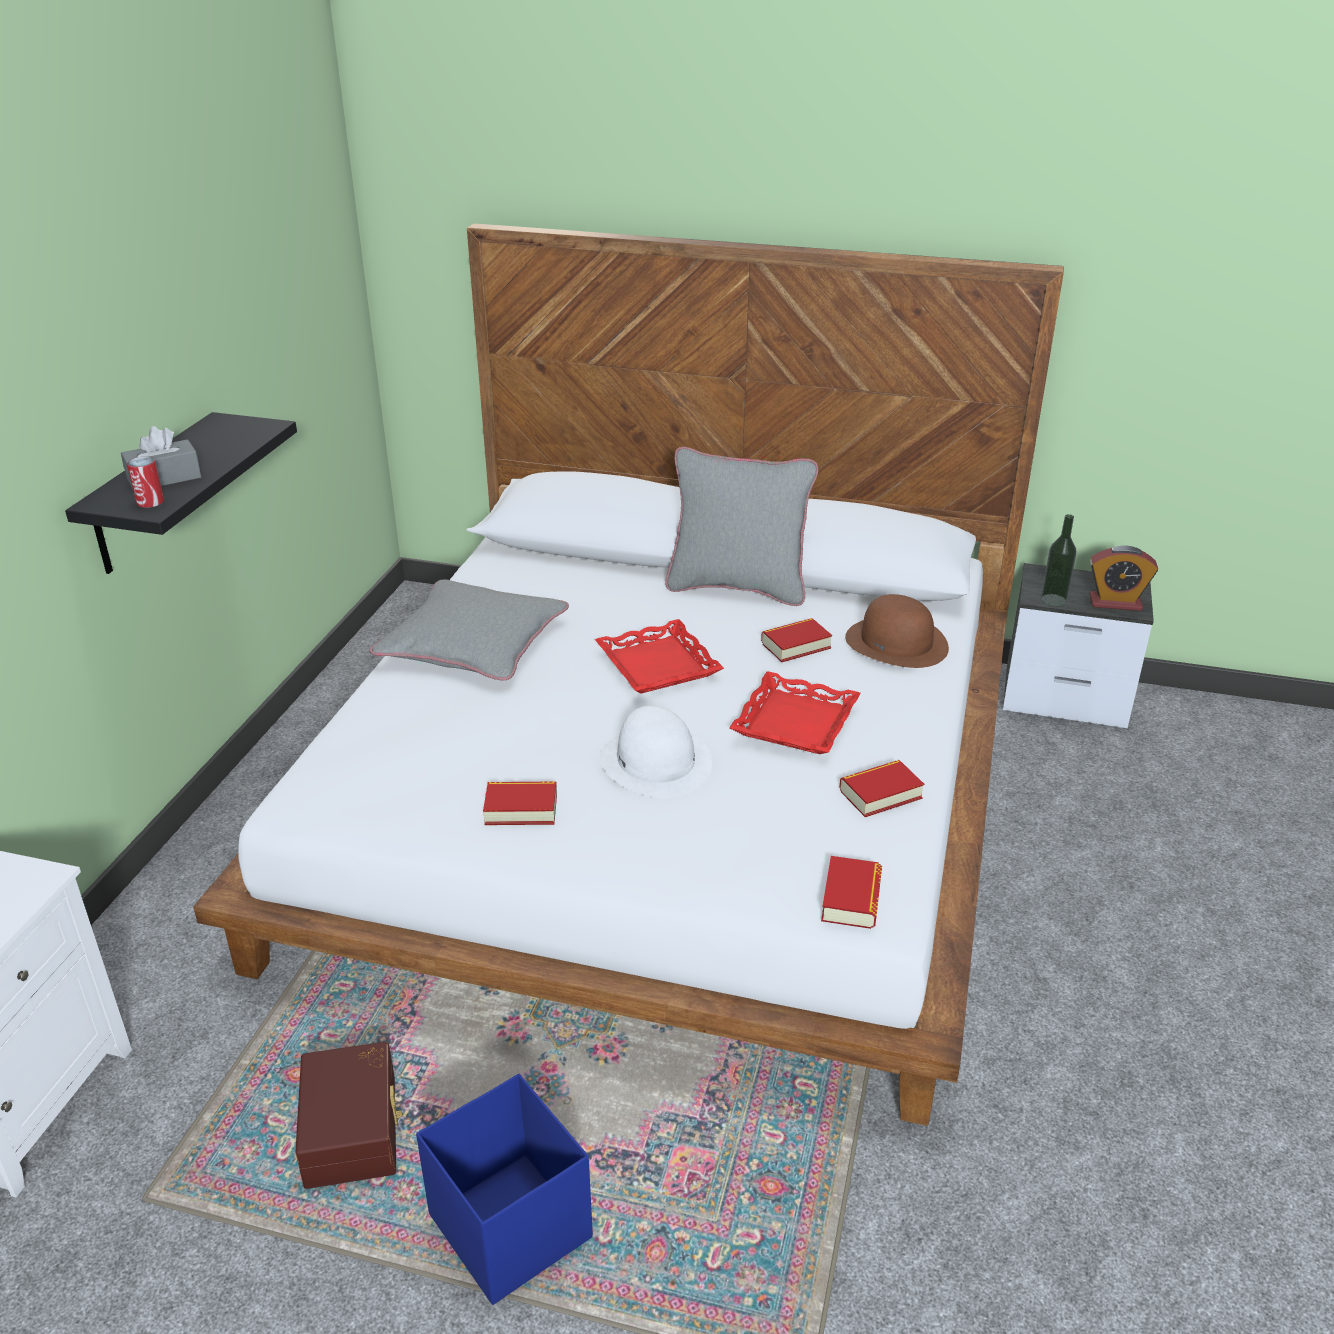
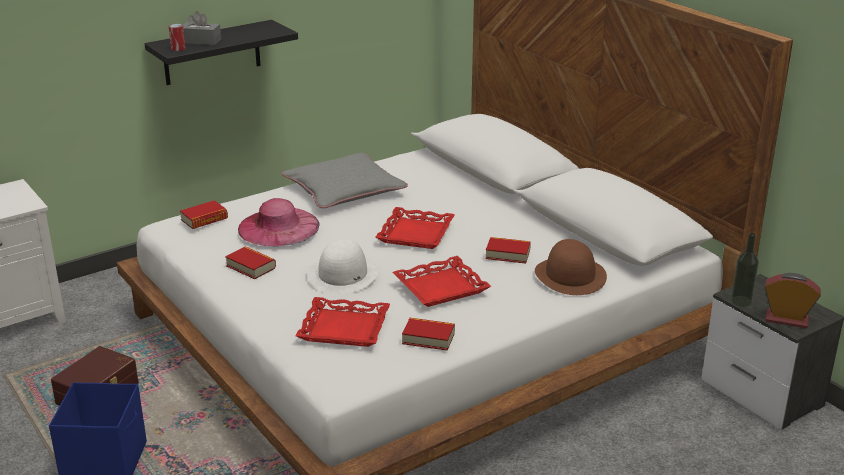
camera: 40 degrees right, 5 degrees down
grey pillow [665,447,818,606] -> none
book [821,856,882,929] -> book moved to [180,200,228,229]
alarm clock [1090,545,1158,611] -> alarm clock turned 150 degrees clockwise [764,273,821,328]
none -> pink hat [238,198,320,246]
none -> red tray [295,297,390,347]

